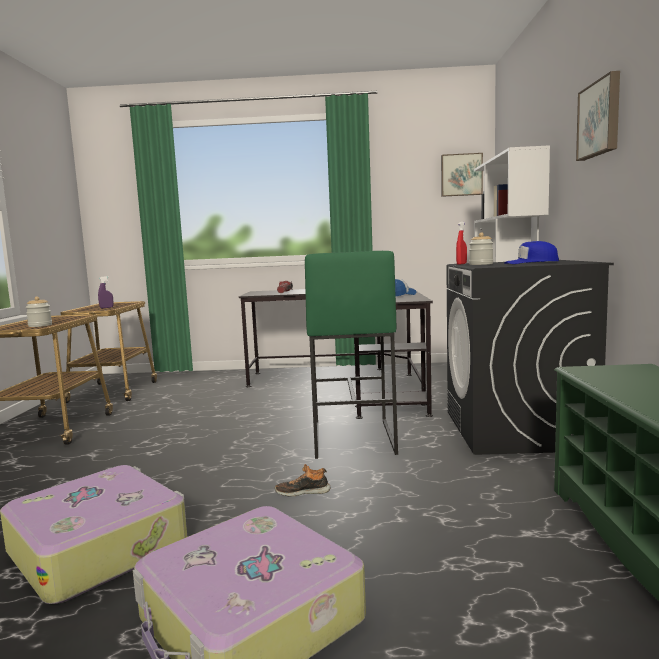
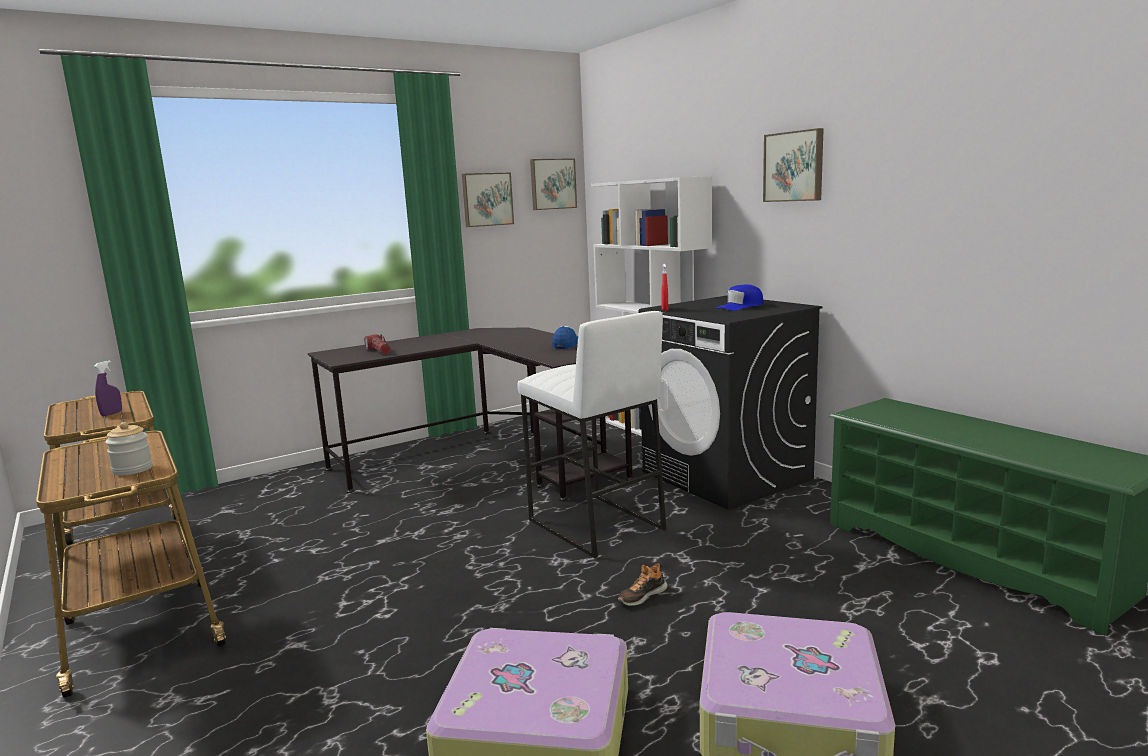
camera: 35 degrees left, 5 degrees up
green stool [305,251,398,459] -> white stool [517,311,666,558]
jar [469,232,493,265] -> none
none -> picture [462,173,514,227]

